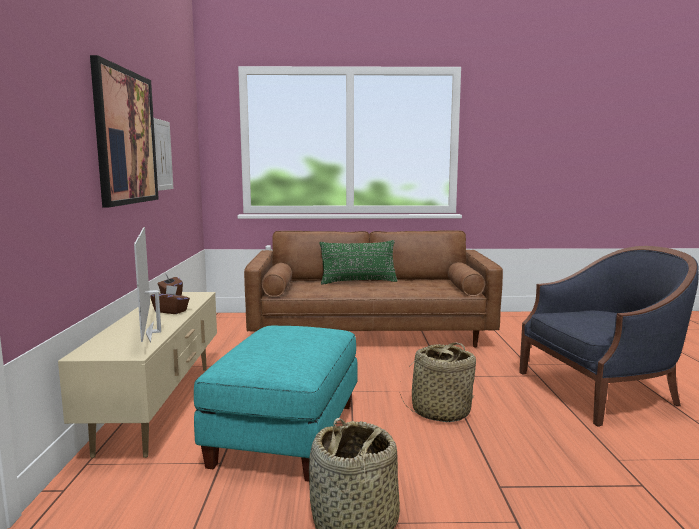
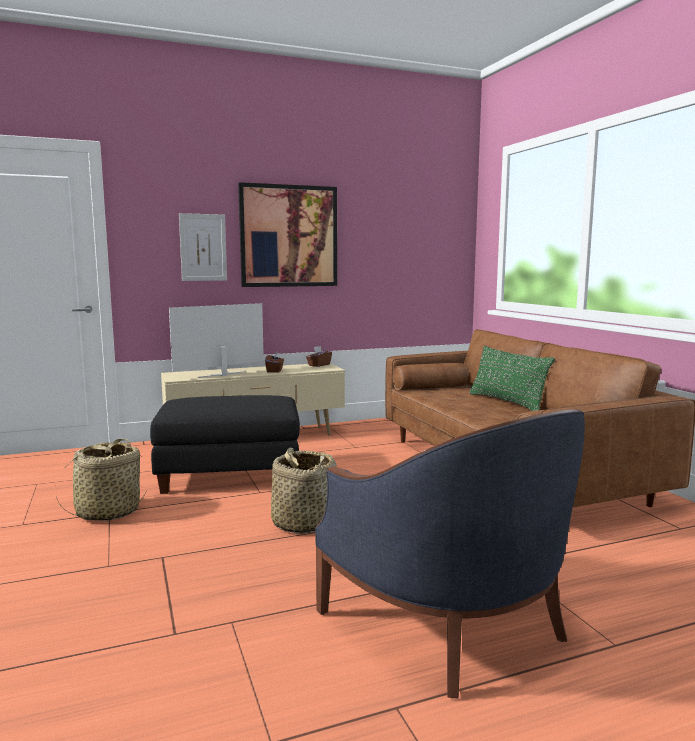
camera: 70 degrees right, 0 degrees up
picture [154,118,173,191] -> picture moved to [179,213,227,281]
turquoise ottoman [194,326,358,482] -> black ottoman [150,395,300,494]

